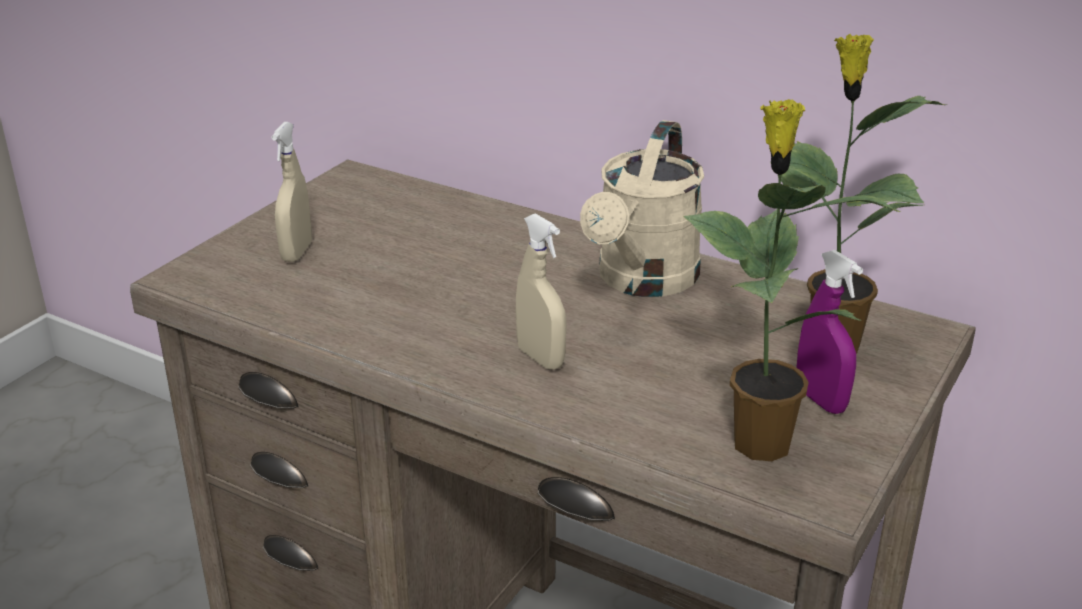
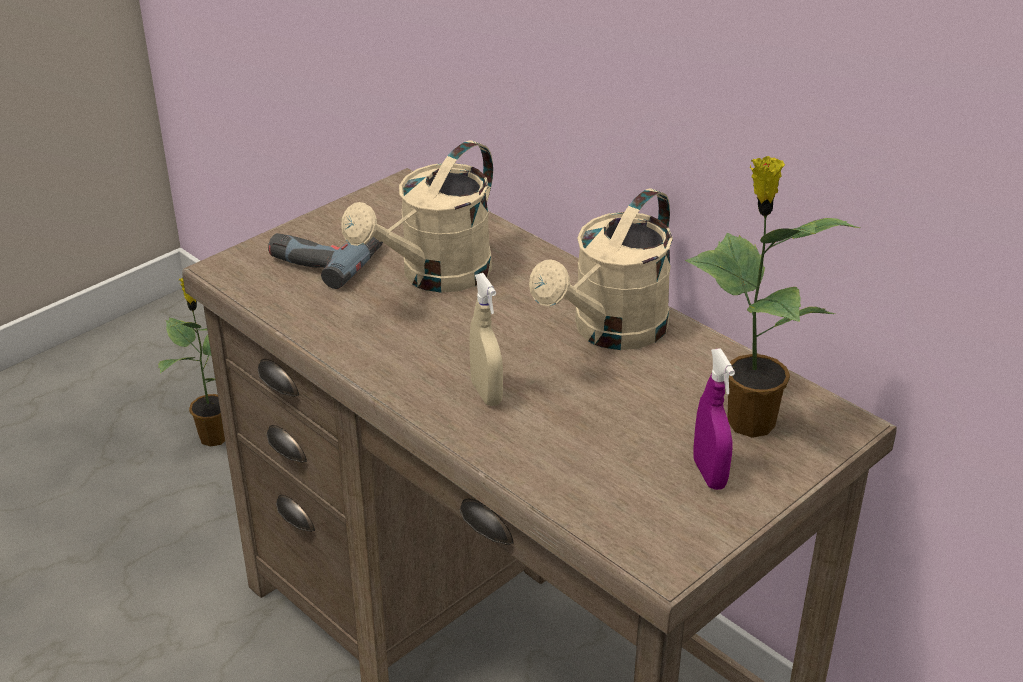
camera: 15 degrees right, 5 degrees up
beige spray bottle [272,122,312,262] -> power drill [268,233,383,289]
potted plant [683,99,900,461] -> potted plant moved to [158,278,225,447]
none -> beige watering can [341,140,493,293]

